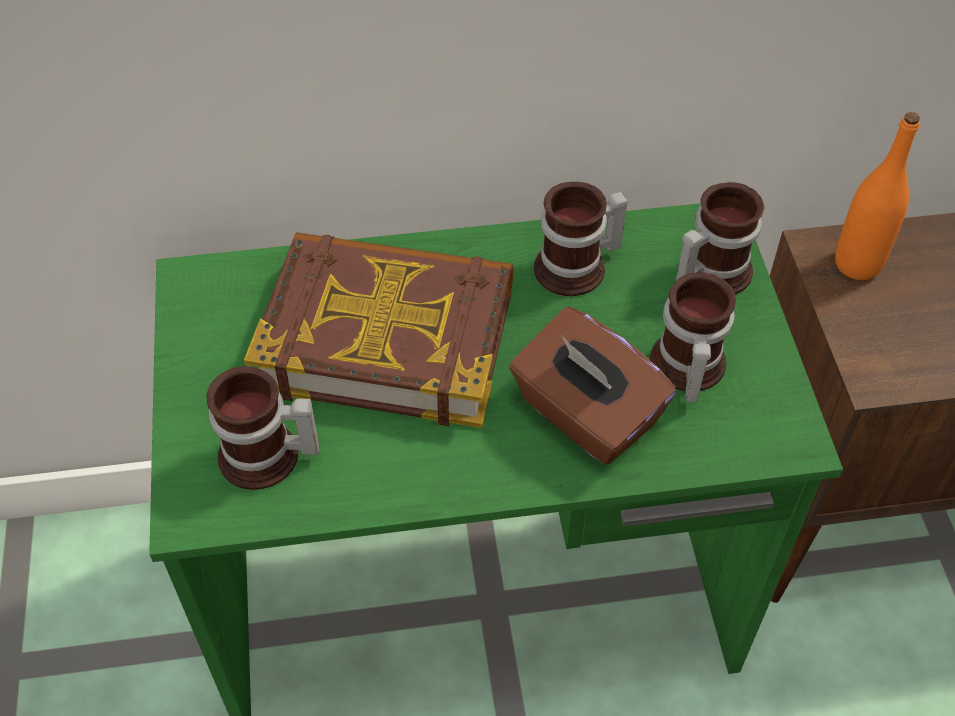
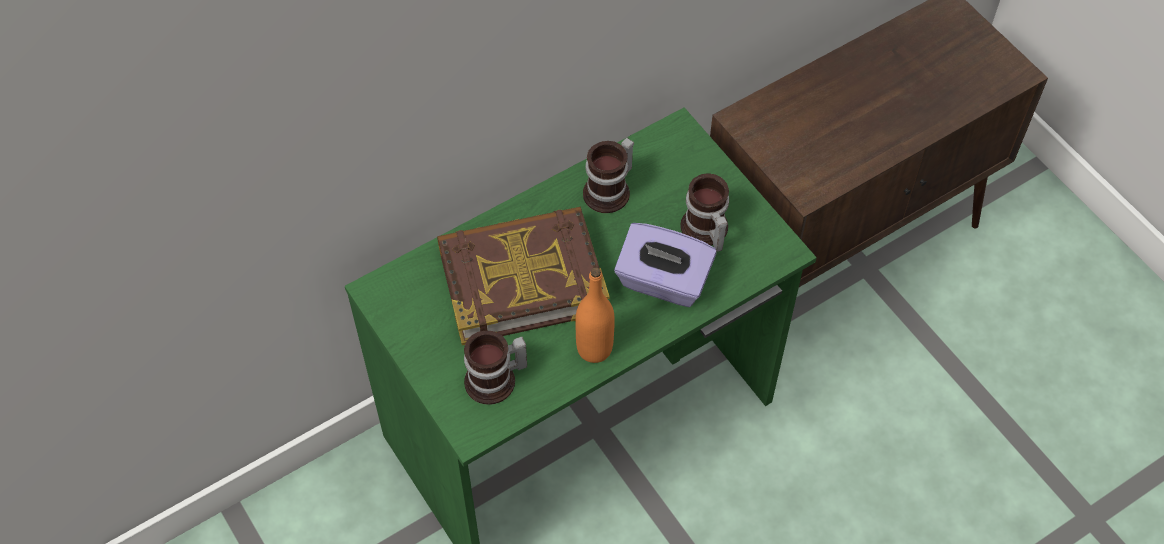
camera: 25 degrees left, 5 degrees up
brown tissue box [509,307,676,465] -> purple tissue box [614,223,716,307]
mug [676,182,764,295] -> none
orange bottle [835,112,920,280] -> orange bottle moved to [575,267,615,363]

